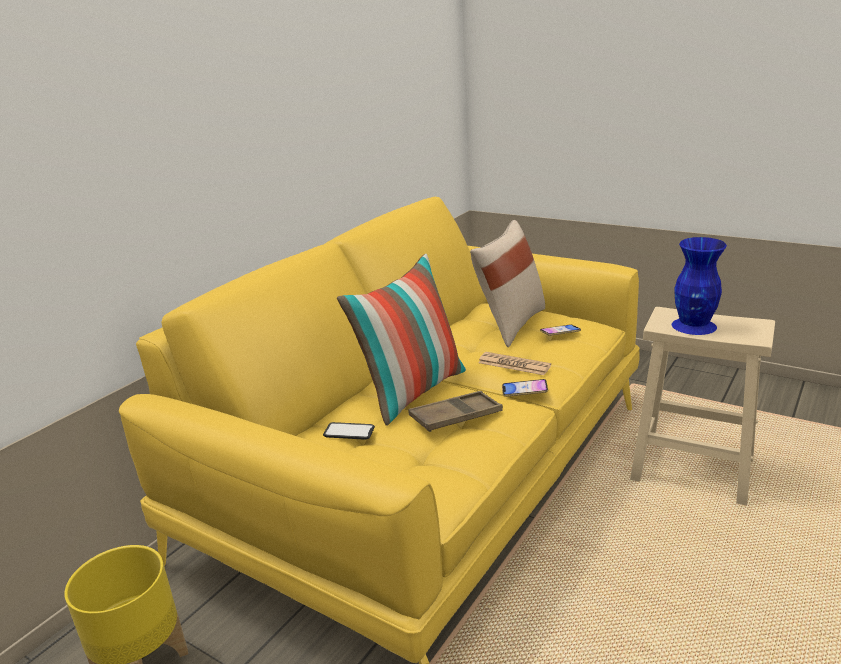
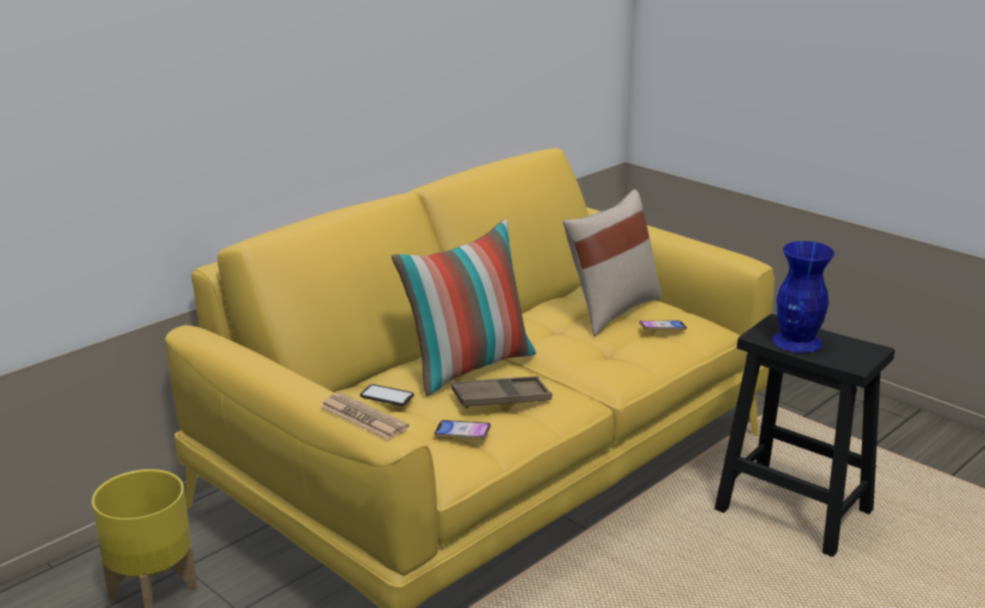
camera: 10 degrees right, 0 degrees up
newspaper [478,352,551,375] -> newspaper moved to [321,393,409,440]
phone [502,379,548,397] -> phone moved to [434,420,491,439]
beige stool [630,307,775,506] -> black stool [714,314,895,557]

